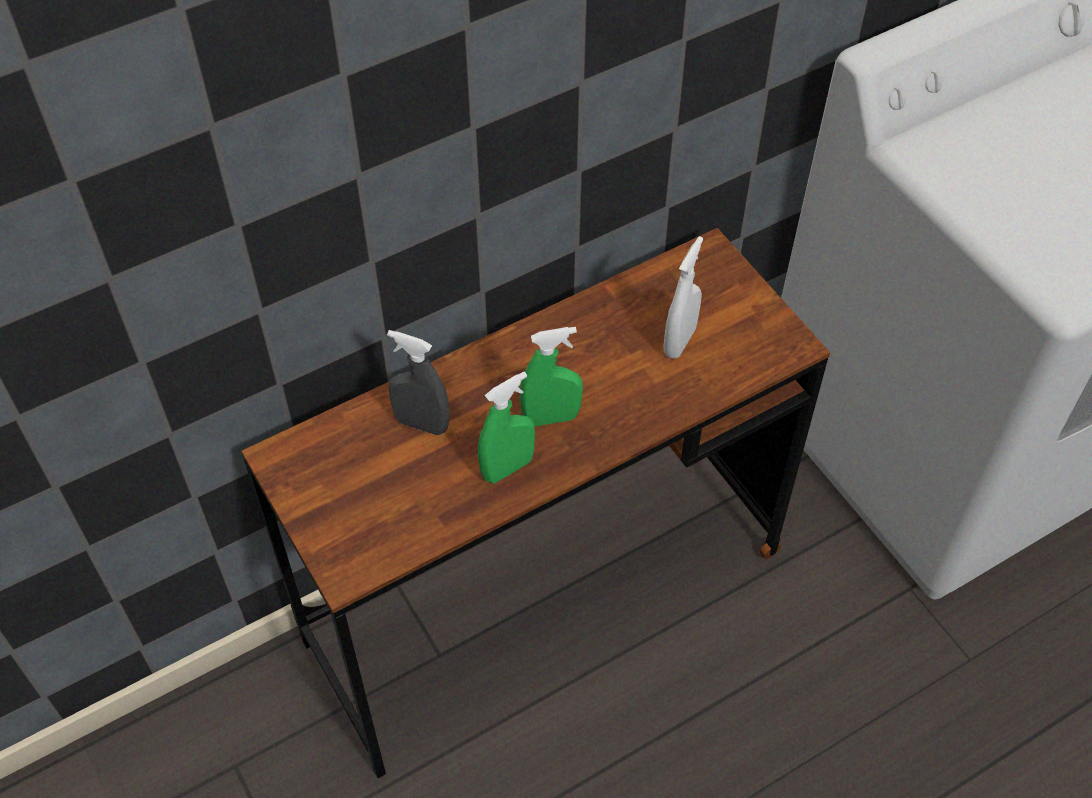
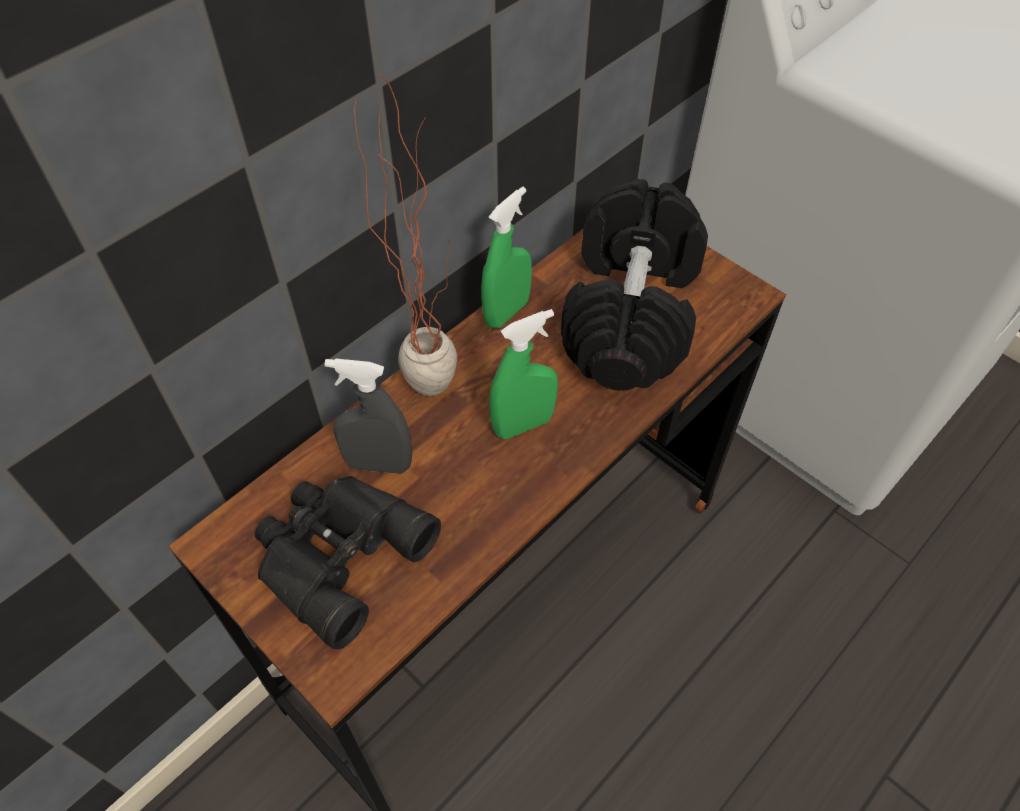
camera: 15 degrees left, 0 degrees up
green spray bottle [478,372,535,483] -> green spray bottle moved to [481,187,532,328]
white spray bottle [663,236,703,359] -> black dumbbell [561,179,708,391]
none -> black binoculars [255,476,441,649]
none -> potted plant [354,71,457,396]

